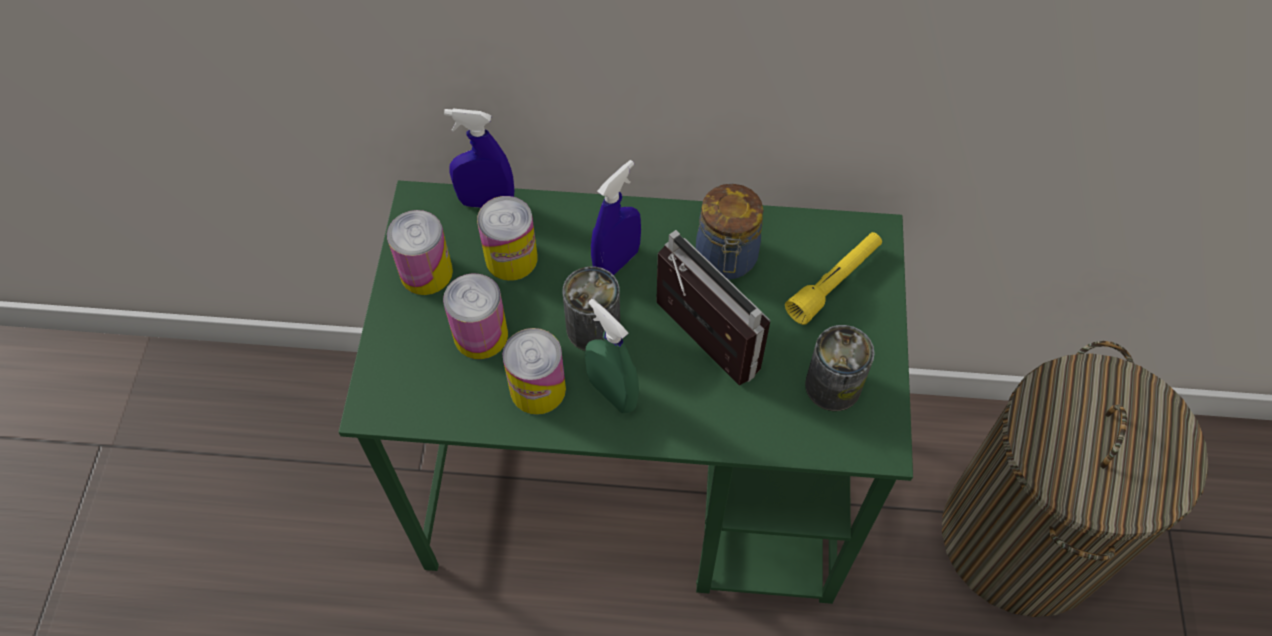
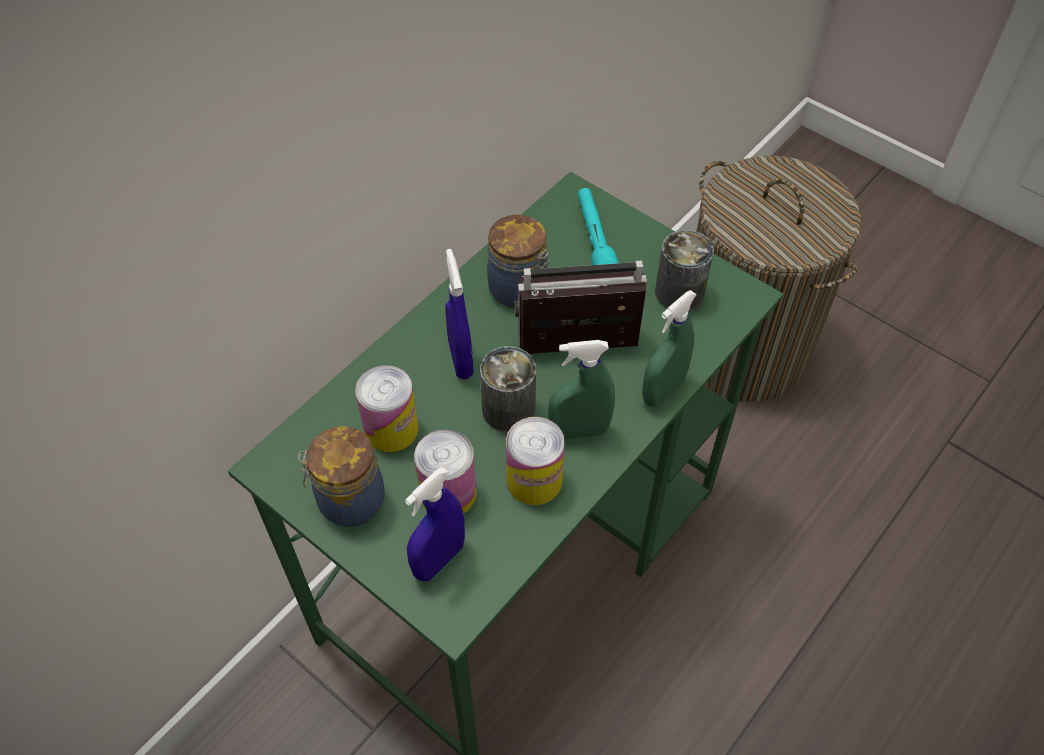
camera: 55 degrees left, 5 degrees down
can [387,210,453,295] -> jar [298,426,384,527]
blue spray bottle [444,109,514,208] -> blue spray bottle moved to [405,467,465,582]
yellow flashlight [785,232,882,325] -> turquoise flashlight [578,188,619,265]
none -> green spray bottle [642,290,697,407]

